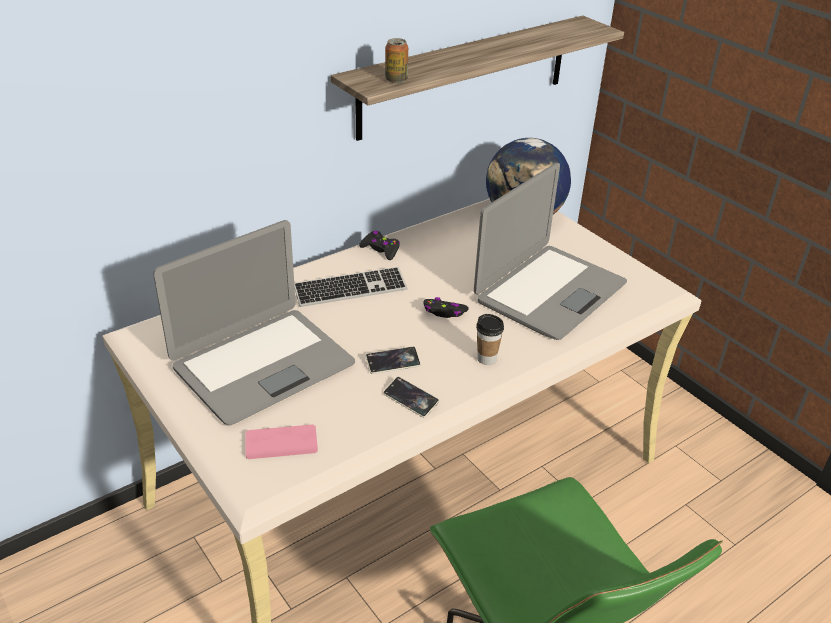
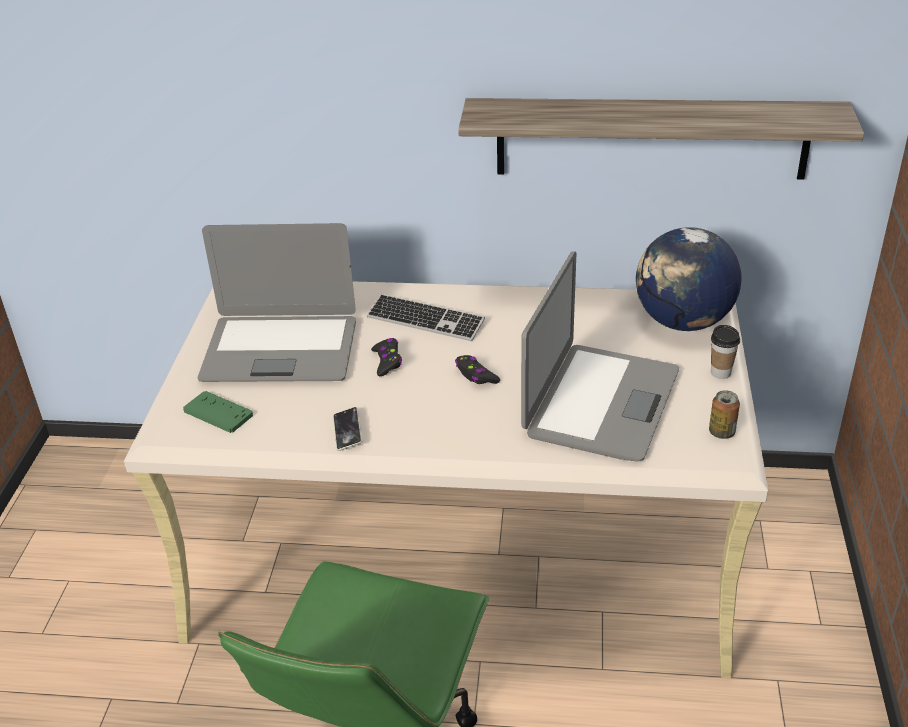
camera: 45 degrees right, 0 degrees up
pink game controller [246,424,318,459] -> green game controller [183,391,253,433]
black game controller [359,231,400,260] -> black game controller moved to [371,338,402,376]
phone [366,346,421,374] -> none
can [385,38,408,83] -> can moved to [709,390,740,439]
laptop [474,163,627,340] -> laptop turned 60 degrees counterclockwise [521,251,679,462]
cup [476,314,504,365] -> cup moved to [711,325,740,379]

